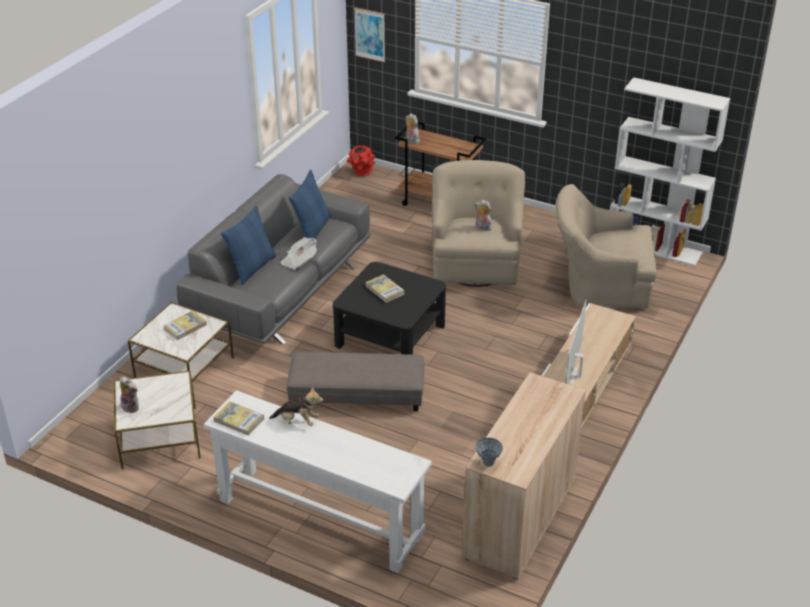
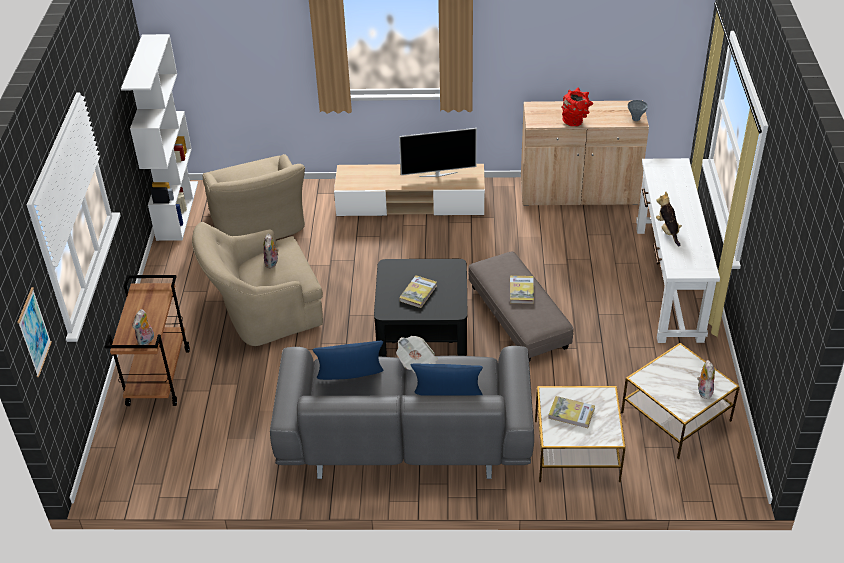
camera: 115 degrees left, 5 degrees up
book [213,401,264,436] -> book moved to [510,276,534,304]
red vase [347,145,376,176] -> red vase moved to [561,87,593,127]

